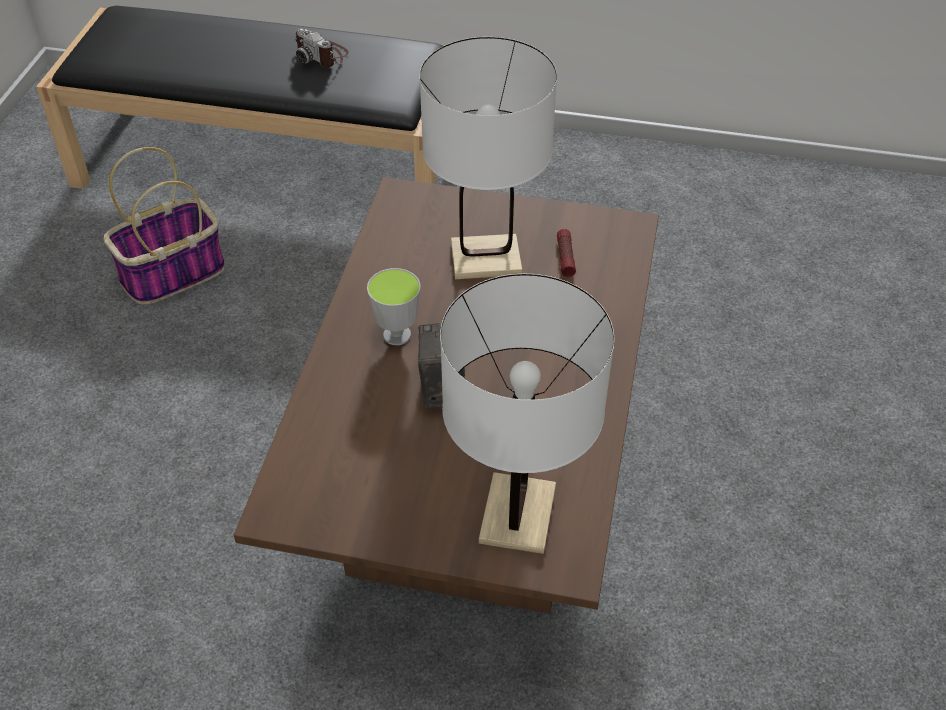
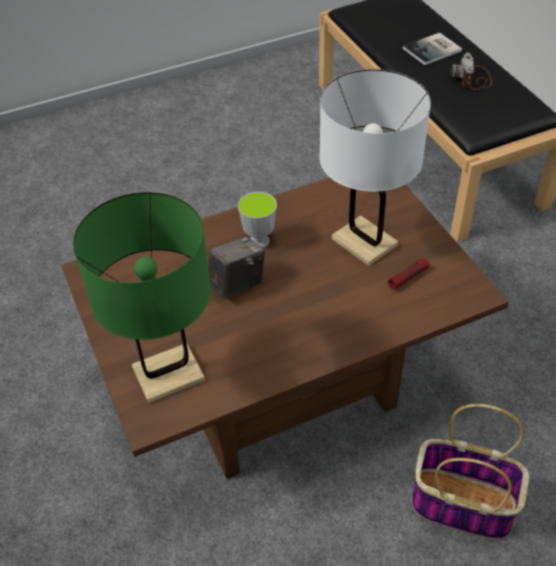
camera: 55 degrees right, 0 degrees up
basket [103,147,225,305] -> basket moved to [412,404,529,540]
white table lamp [440,274,615,554] -> green table lamp [73,192,211,403]
none -> book [403,33,462,65]

